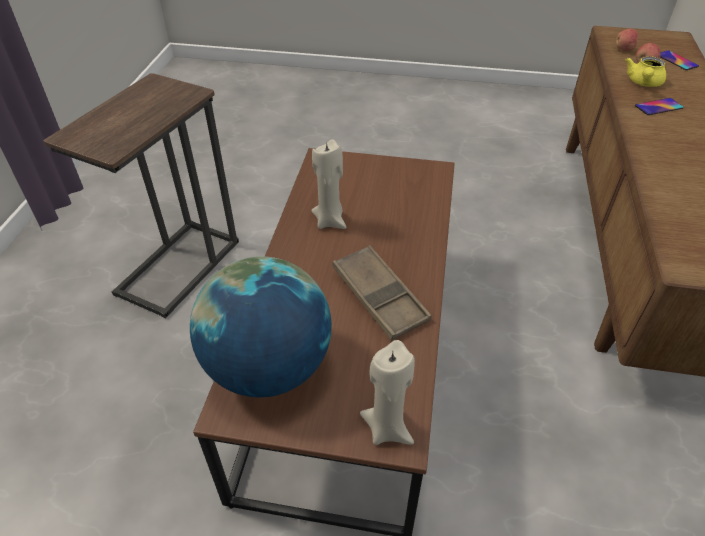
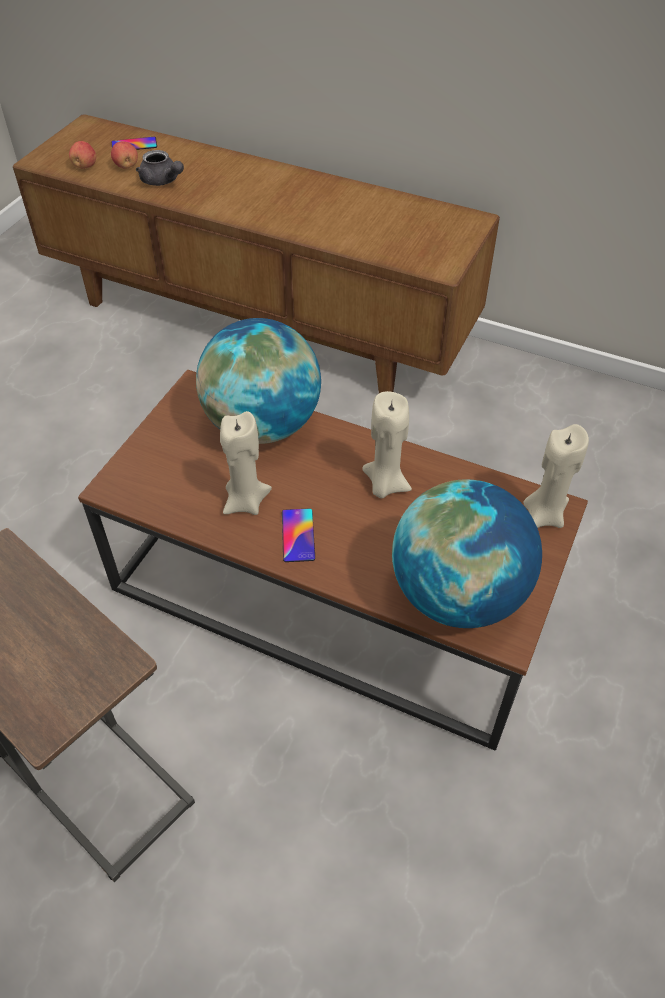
camera: 75 degrees left, 5 degrees up
brown tray [332,245,431,341] -> beige candle [362,391,412,498]
yellow teapot [625,56,666,87] -> grey teapot [136,150,184,186]
phone [635,98,684,115] -> phone moved to [282,508,315,562]
none -> globe [196,318,321,444]

